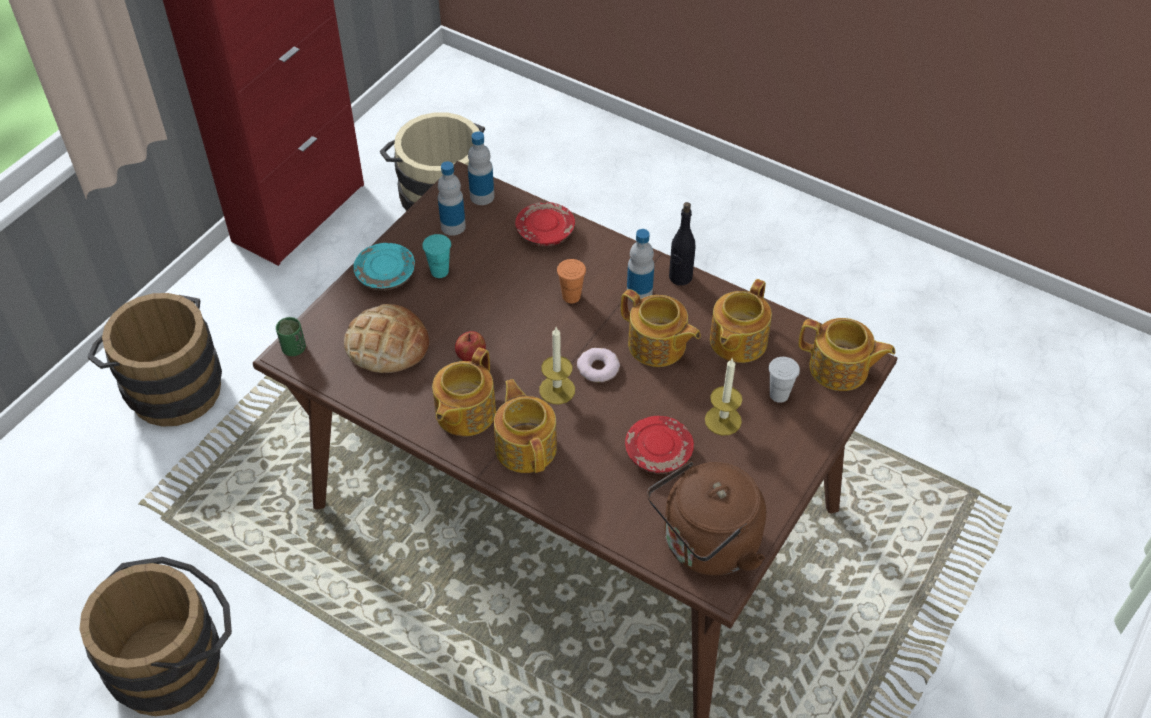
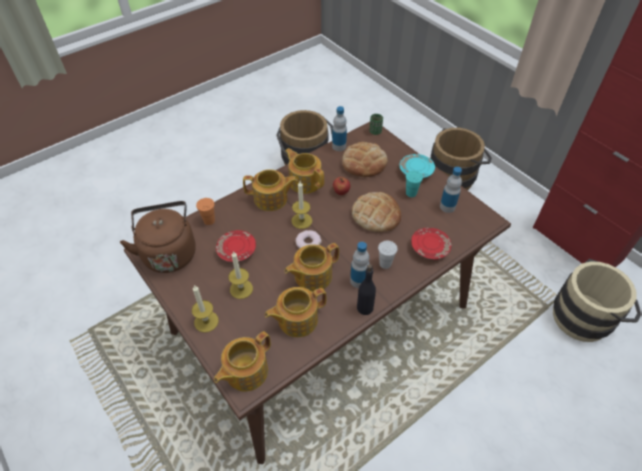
camera: 110 degrees right, 0 degrees up
bottle [468,131,494,205] -> bottle moved to [332,106,347,151]
orange cup [557,259,586,303] -> orange cup moved to [196,198,215,225]
teapot [710,279,772,363] -> teapot turned 75 degrees counterclockwise [265,287,326,337]
white cup [769,357,800,403] -> white cup moved to [378,241,398,269]
none -> candle [192,285,219,333]
none -> bread [352,192,401,232]

